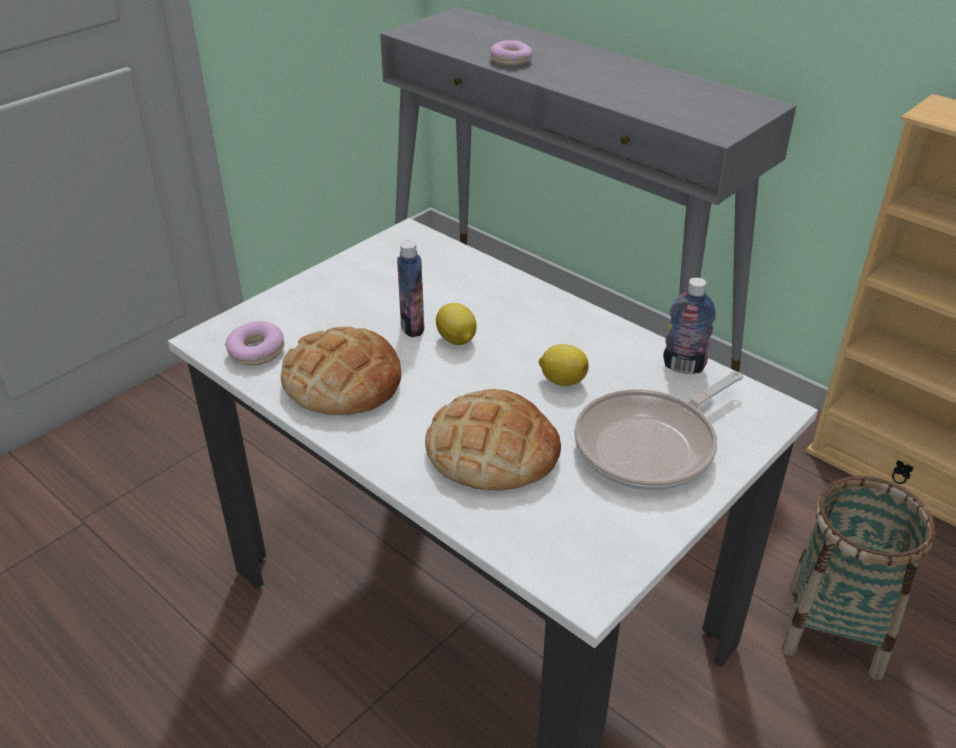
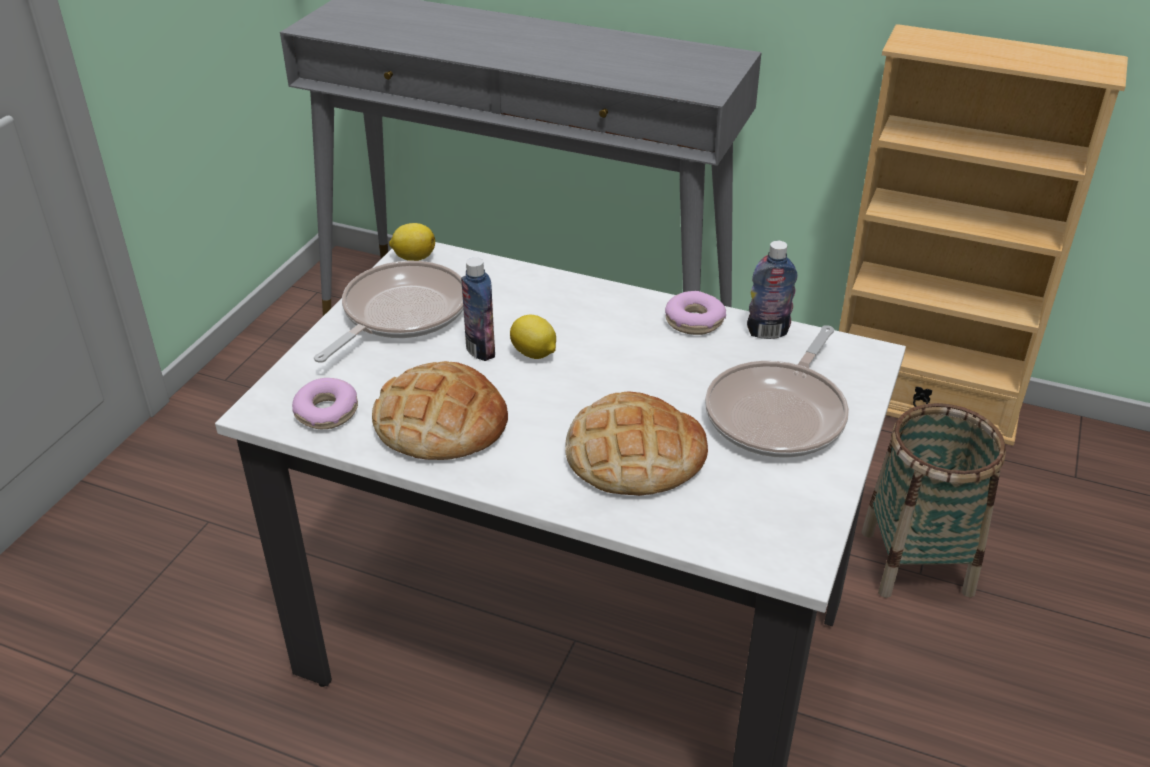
camera: 20 degrees left, 0 degrees up
donut [490,40,533,66] -> donut moved to [665,291,726,335]
lemon [539,344,589,386] -> lemon moved to [389,223,435,261]
none -> frying pan [314,261,463,363]

